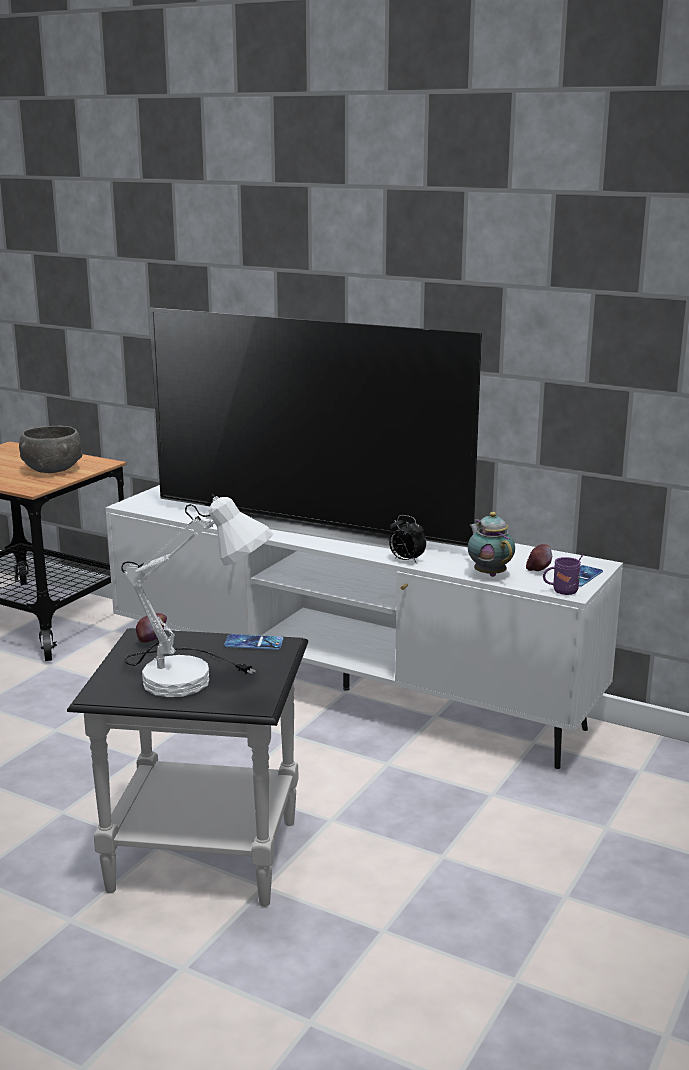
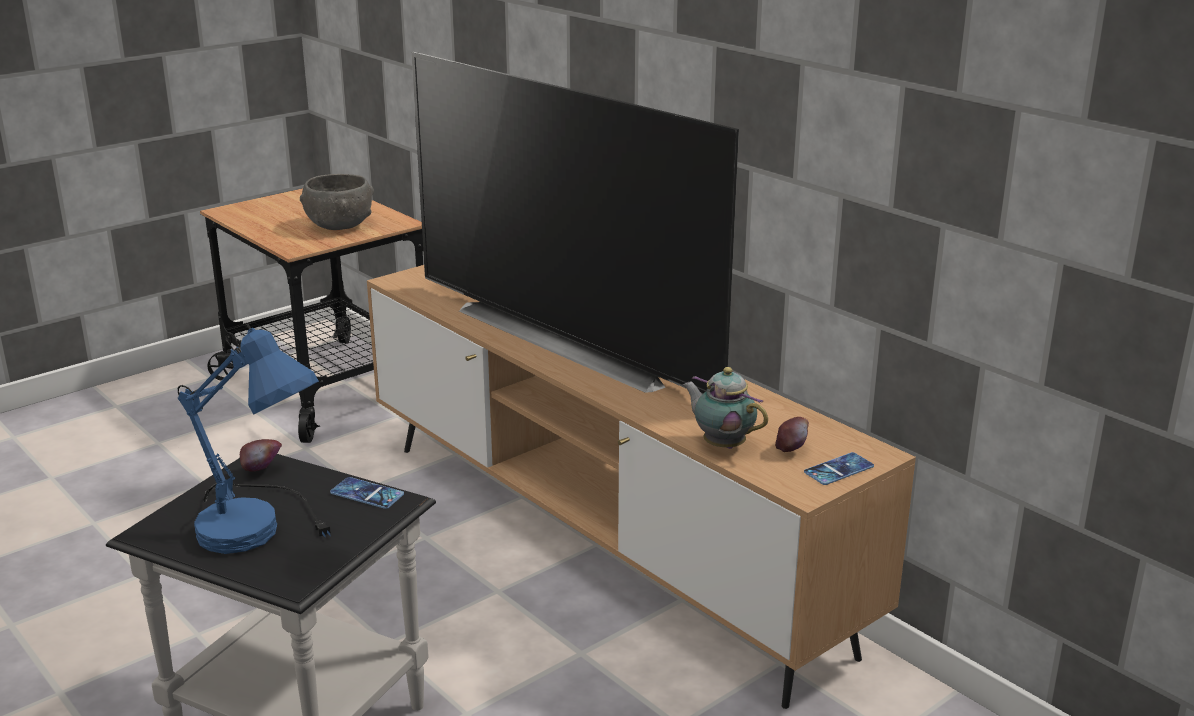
camera: 20 degrees right, 5 degrees up
white tv stand [106,485,623,769] -> brown tv stand [367,265,916,709]
white table lamp [121,494,273,697] -> blue table lamp [178,324,331,554]
alarm clock [389,515,426,564] -> none
teapot [468,512,515,577] -> teapot turned 45 degrees counterclockwise [683,367,768,449]
purple mug [543,554,583,595] -> none

